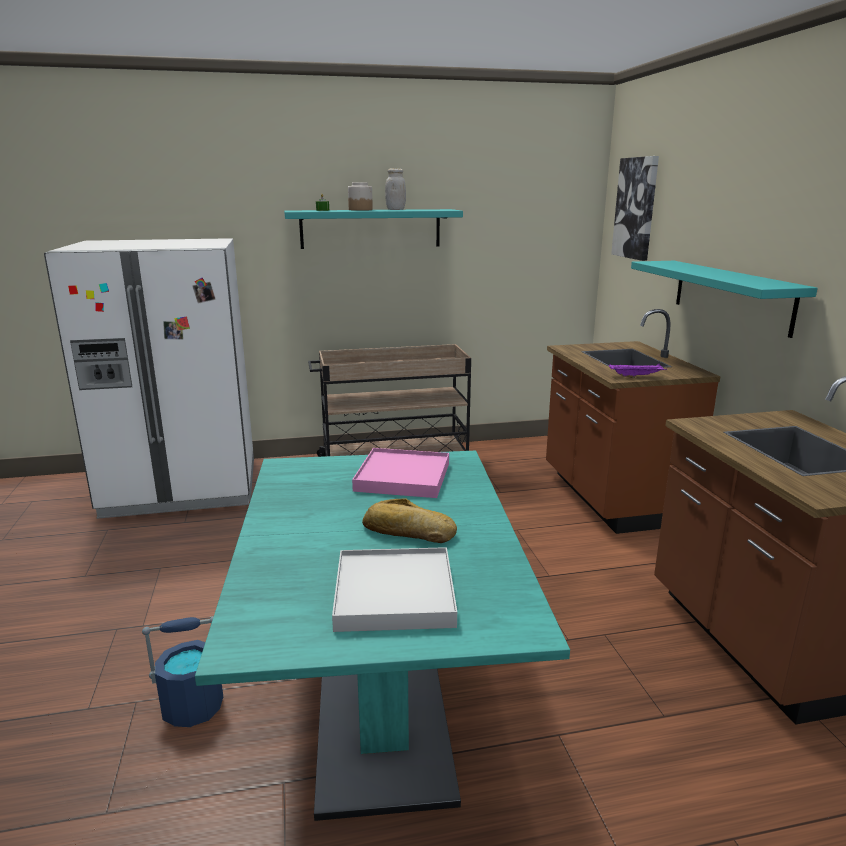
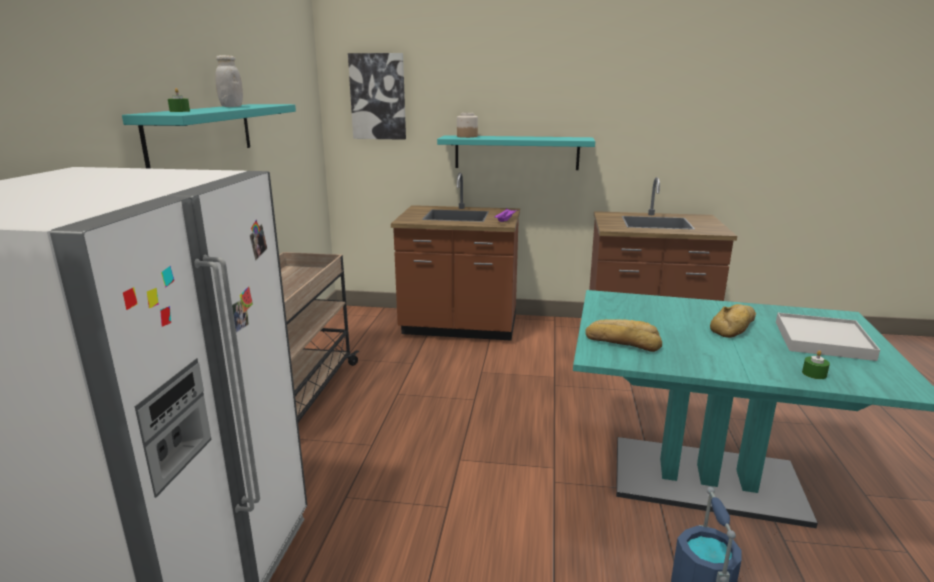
camera: 70 degrees left, 0 degrees up
jar [348,182,373,211] -> jar moved to [457,113,478,138]
pink tray [352,448,449,498] -> none
none -> bread [585,319,662,352]
none -> green candle [802,350,830,379]

